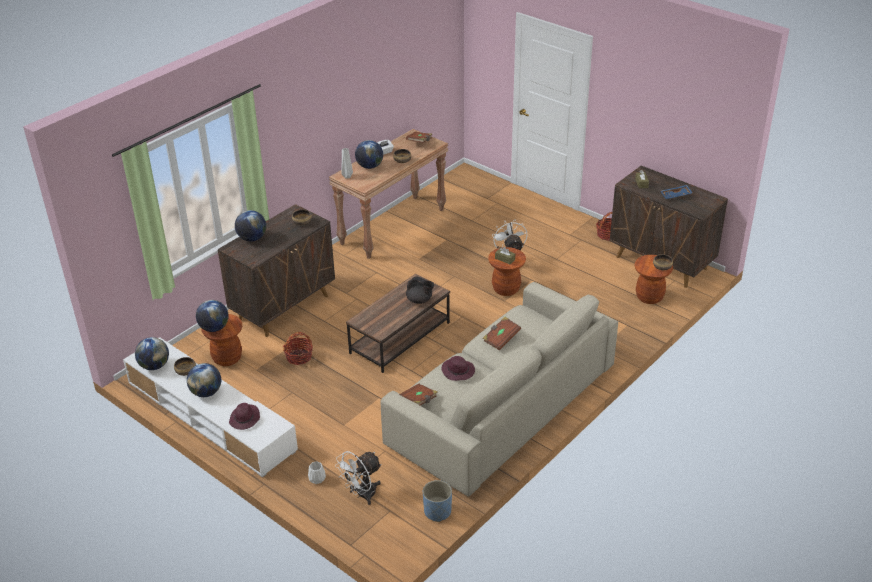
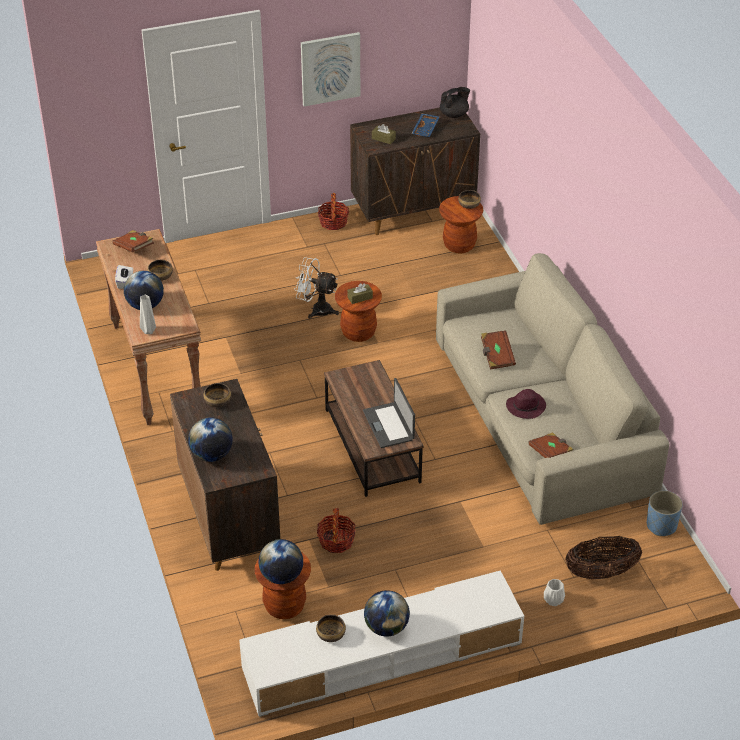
camera: 60 degrees left, 5 degrees up
globe [135,337,169,370] -> none
purple hat [229,403,260,430] -> none
white fan [335,451,382,505] -> basket [565,536,642,580]
black teapot [406,277,434,304] -> black teapot moved to [440,87,470,118]
none -> picture [301,32,360,106]
none -> laptop [363,378,415,448]

